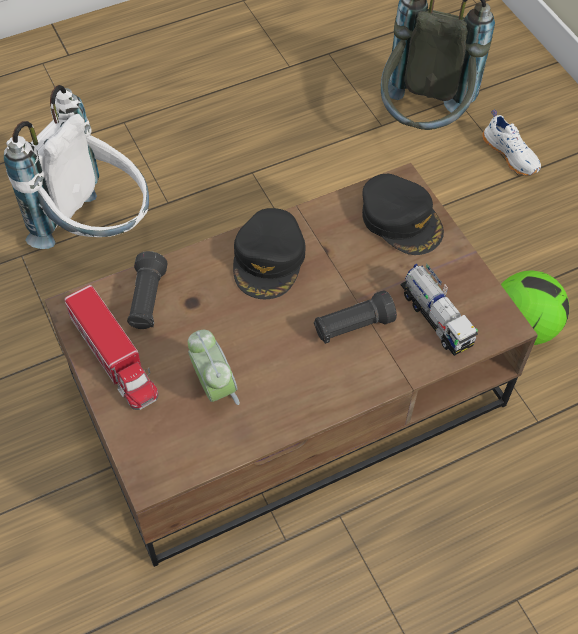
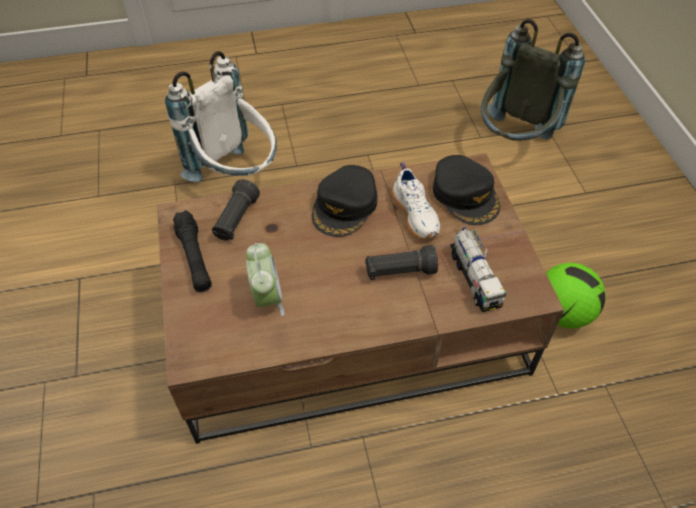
camera: 15 degrees right, 5 degrees down
toy truck [64,285,159,410] -> black flashlight [173,210,212,292]
white shoe [482,110,541,176] -> white shoe moved to [392,162,440,239]

